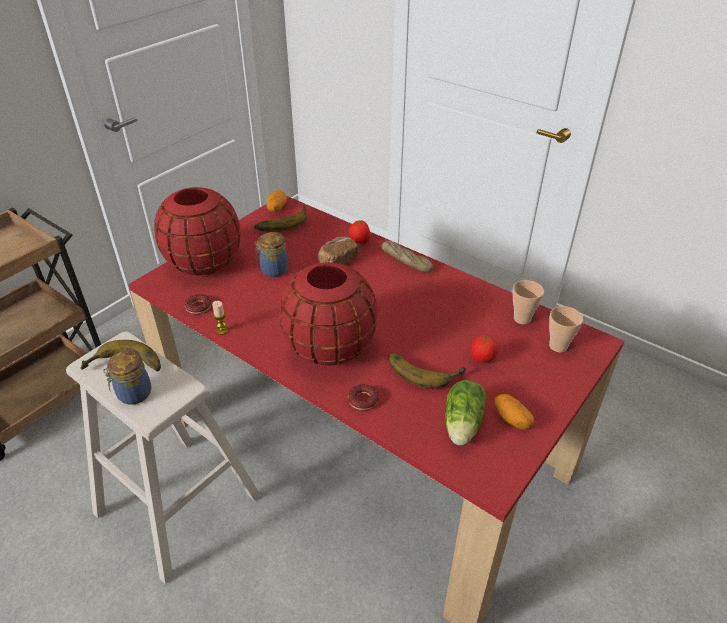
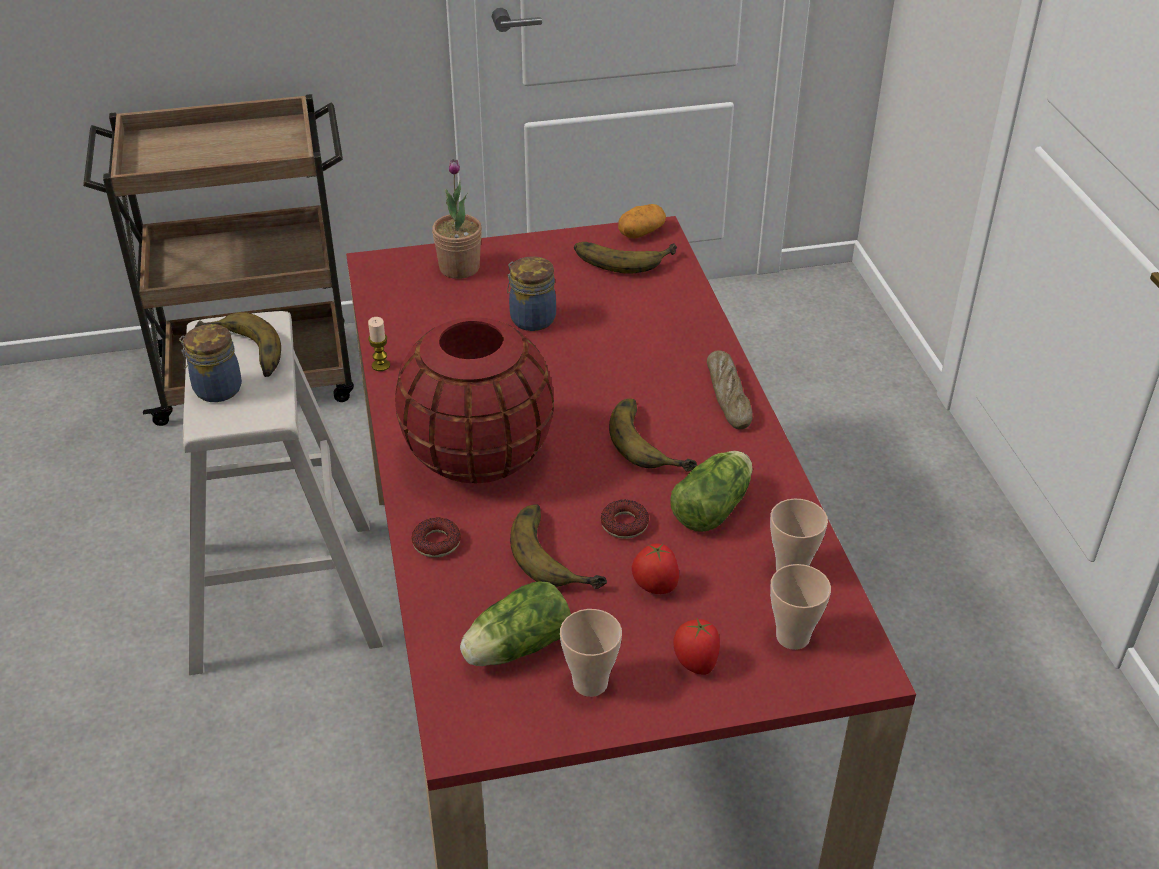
camera: 40 degrees right, 0 degrees up
red vase [154,187,240,275] -> potted plant [432,159,482,279]
donut [185,294,211,314] -> donut moved to [601,500,649,539]
bread [318,237,359,264] -> none
tomato [349,220,370,244] -> tomato moved to [673,618,720,675]
potato [494,394,534,430] -> cup [560,609,622,697]
none -> banana [609,399,697,472]
none -> lettuce [671,451,753,532]

